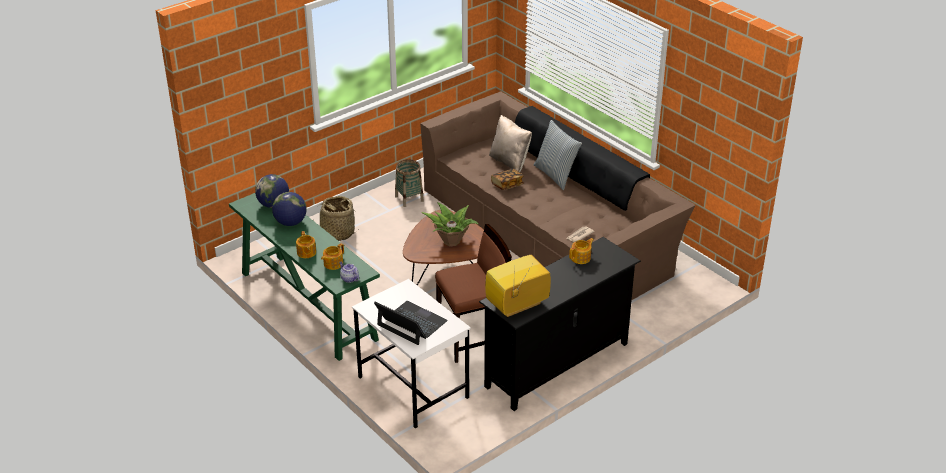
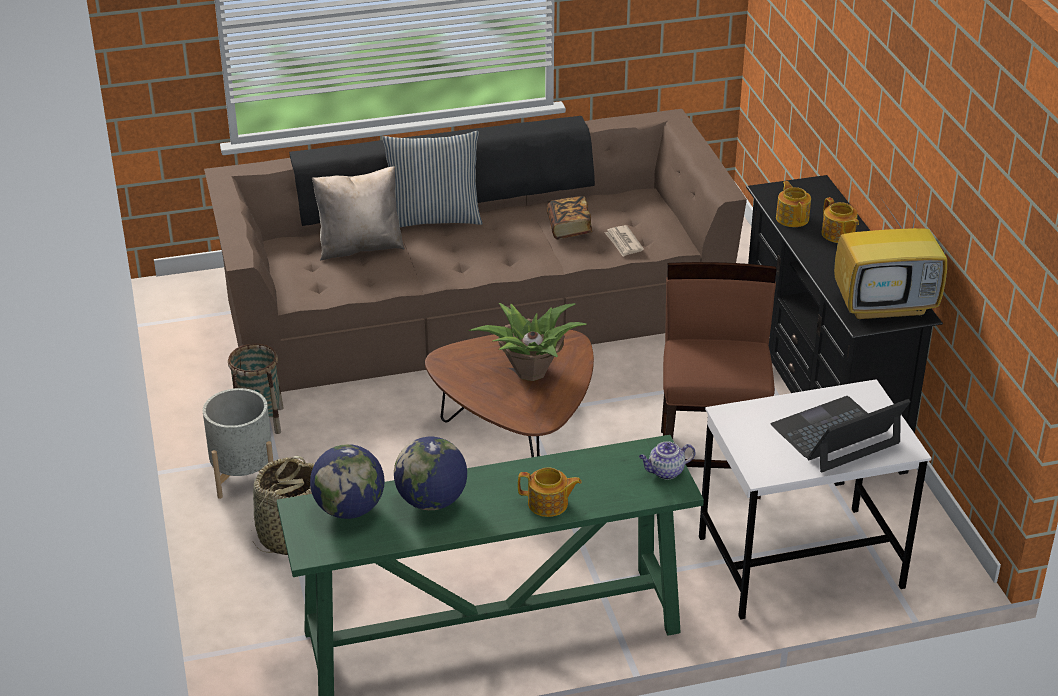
camera: 65 degrees left, 0 degrees up
teapot [321,243,344,270] -> teapot moved to [822,197,859,243]
television [485,255,551,318] -> television turned 90 degrees counterclockwise [834,185,947,320]
book [491,168,524,190] -> book moved to [547,196,592,239]
none -> grey planter [203,388,273,499]

